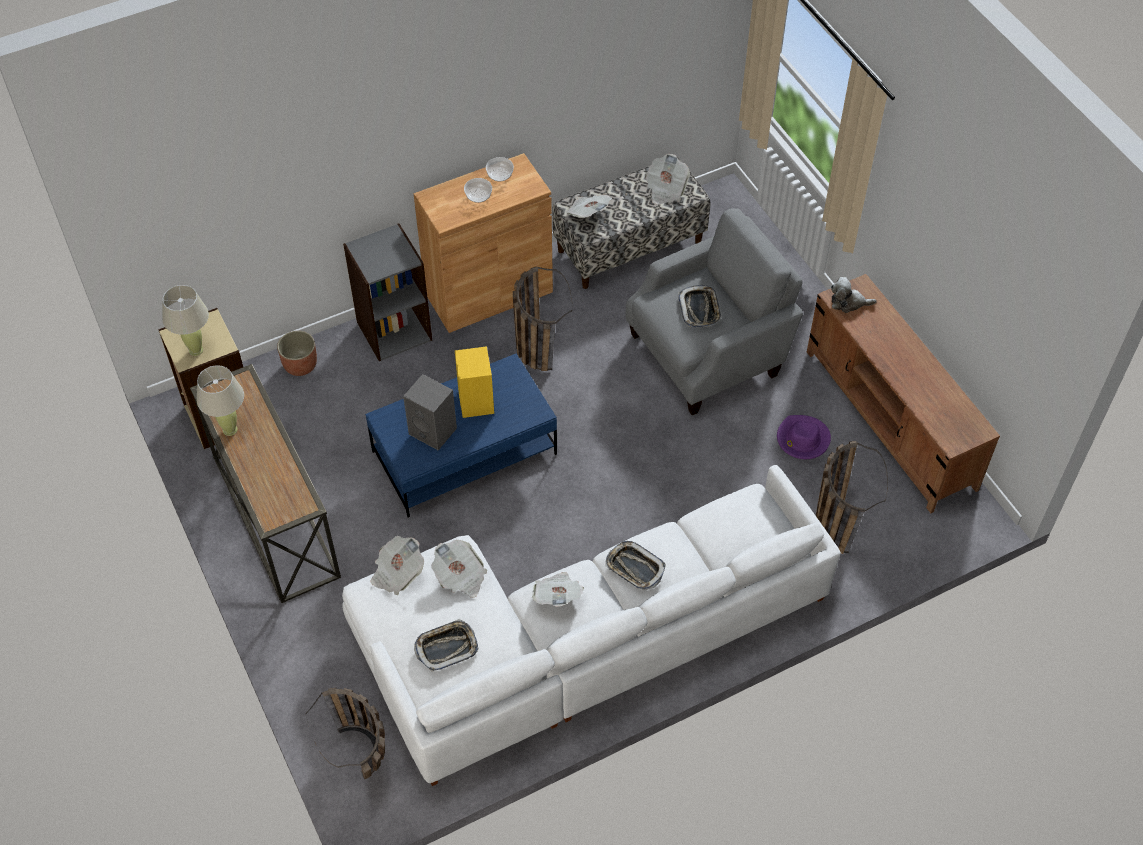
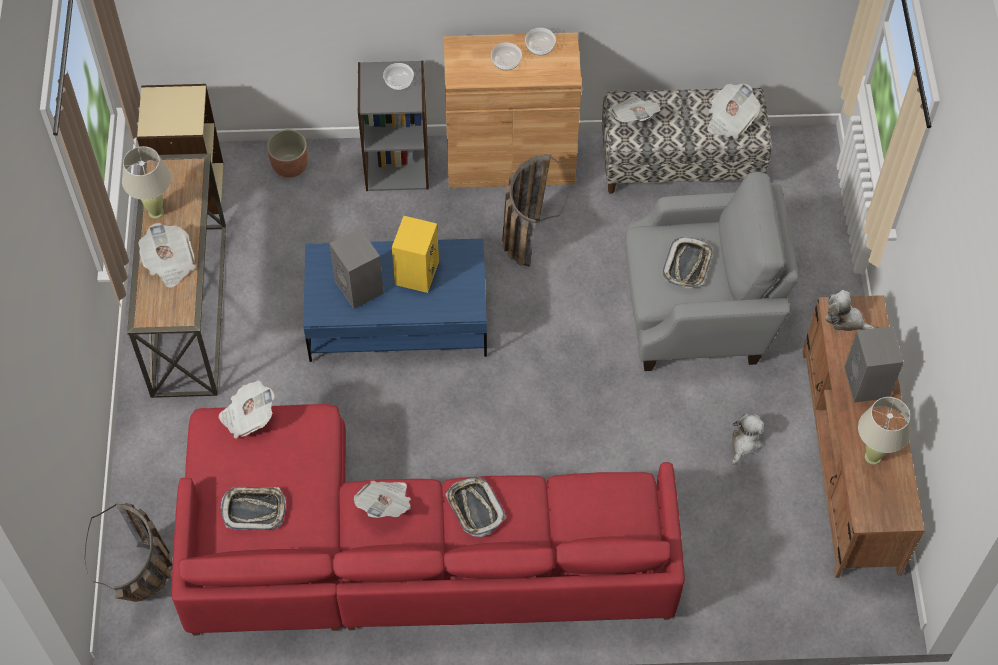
camera: 25 degrees right, 5 degrees up
beige table lamp [162,285,209,356] -> beige table lamp moved to [858,397,911,465]
white sofa [342,465,841,786] -> red sofa [171,404,685,635]
newspaper [431,540,487,598] -> newspaper moved to [138,223,196,288]
purple hat [777,415,831,459] -> plush toy [732,413,764,465]
basket [816,441,888,554] -> none
none -> bowl [383,63,414,90]
none -> grey speaker [844,326,904,403]

